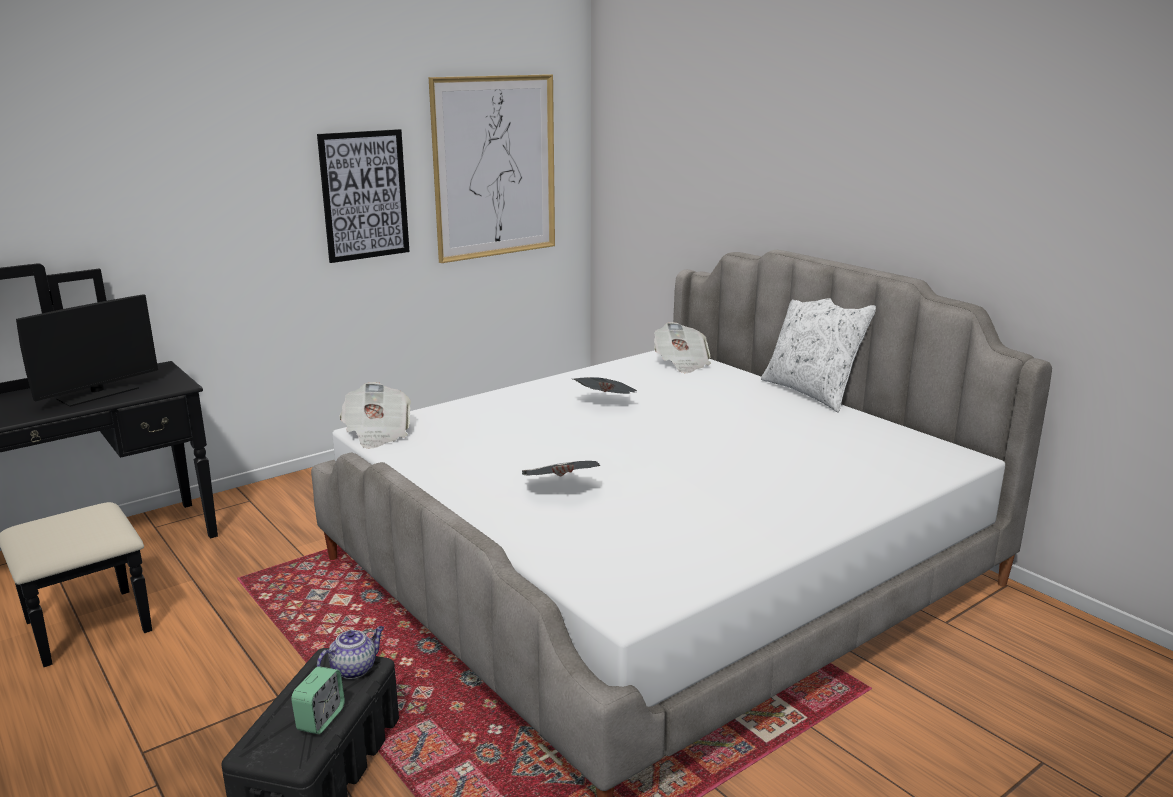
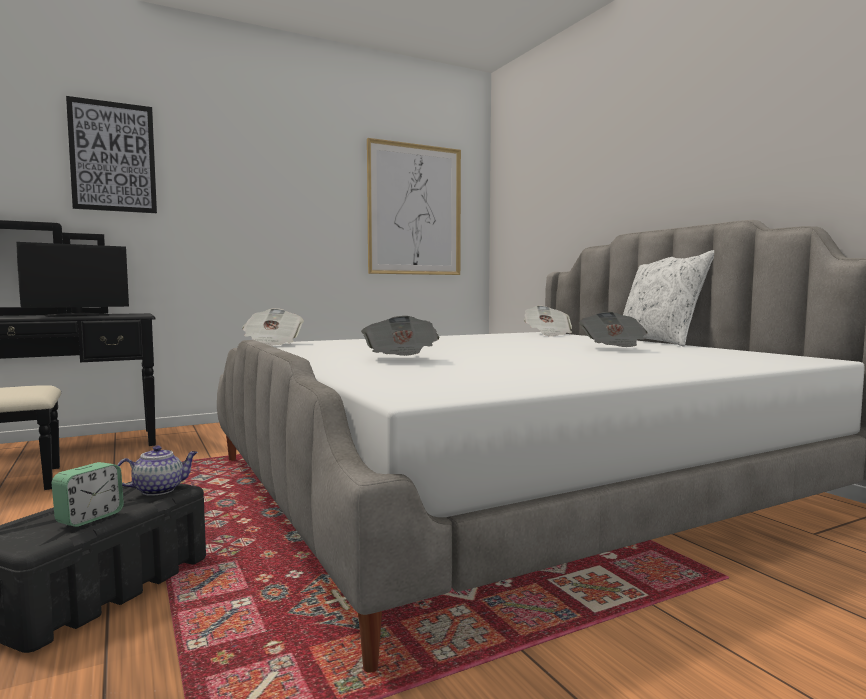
camera: 10 degrees right, 15 degrees down
picture [317,129,410,263] -> picture moved to [66,96,157,213]
newspaper [573,377,637,394] -> newspaper moved to [579,312,648,347]

